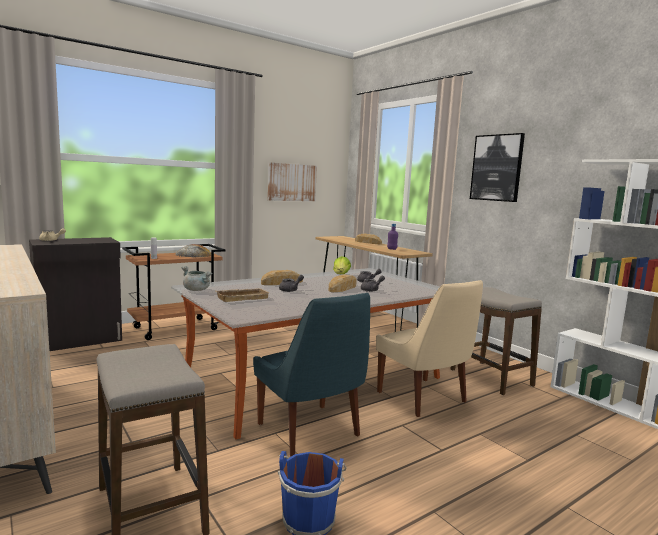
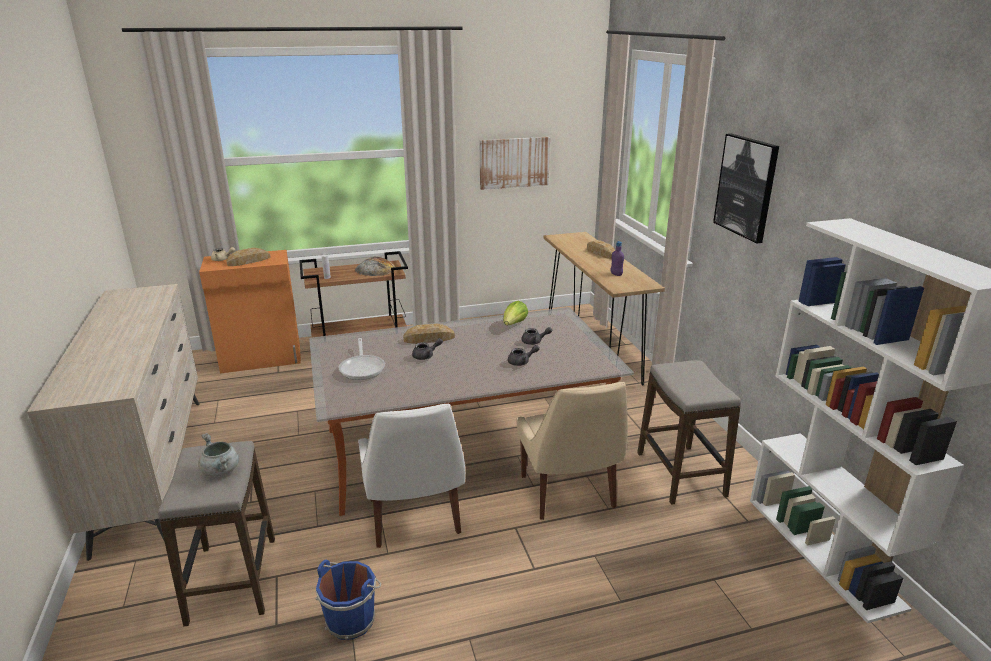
camera: 20 degrees right, 15 degrees up
black cabinet [29,237,122,351] -> orange cabinet [199,250,301,373]
grey cooking pot [181,266,212,291] -> grey cooking pot moved to [198,433,239,476]
beige tray [216,288,270,302] -> frying pan [339,338,385,380]
blue chair [253,293,370,457] -> white chair [358,404,465,548]
bread [329,274,357,292] -> bread moved to [226,248,271,266]

